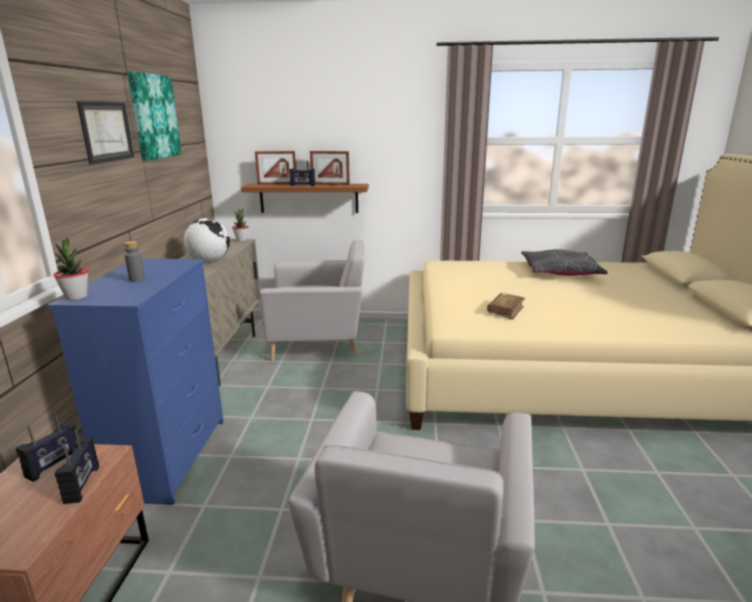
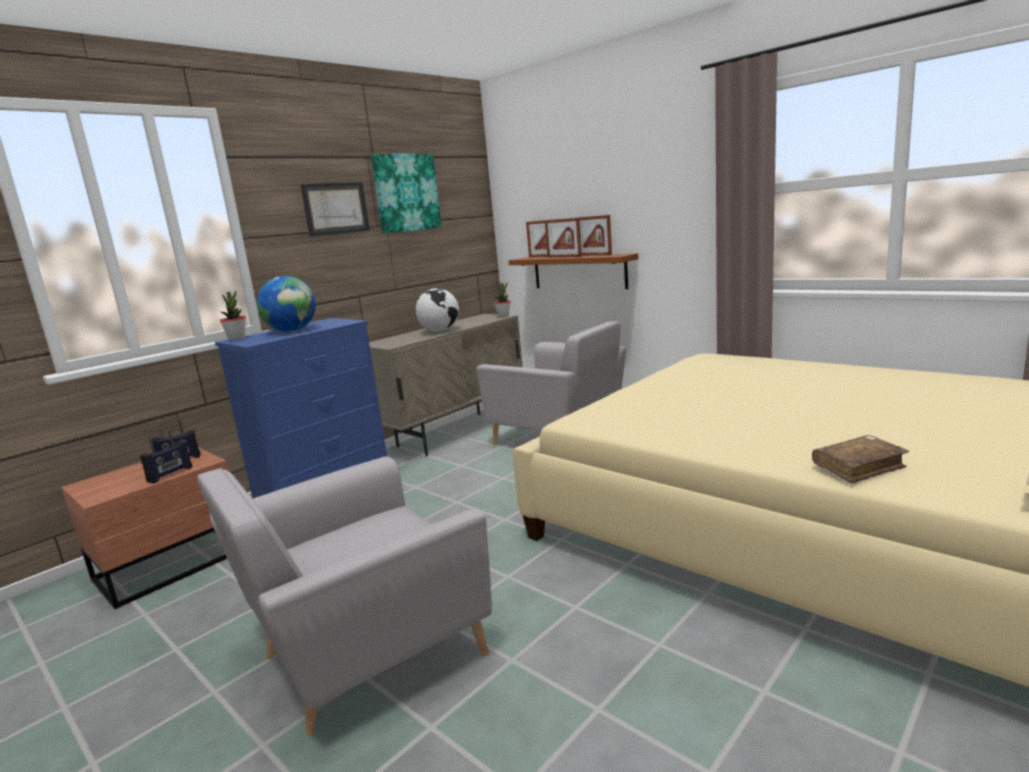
camera: 40 degrees right, 5 degrees down
grey bottle [124,241,145,282] -> globe [257,276,316,332]
radio [289,160,316,186] -> picture frame [545,218,582,258]
brown book [487,293,525,319] -> brown book moved to [812,435,909,484]
grey pillow [521,249,608,276] -> none

